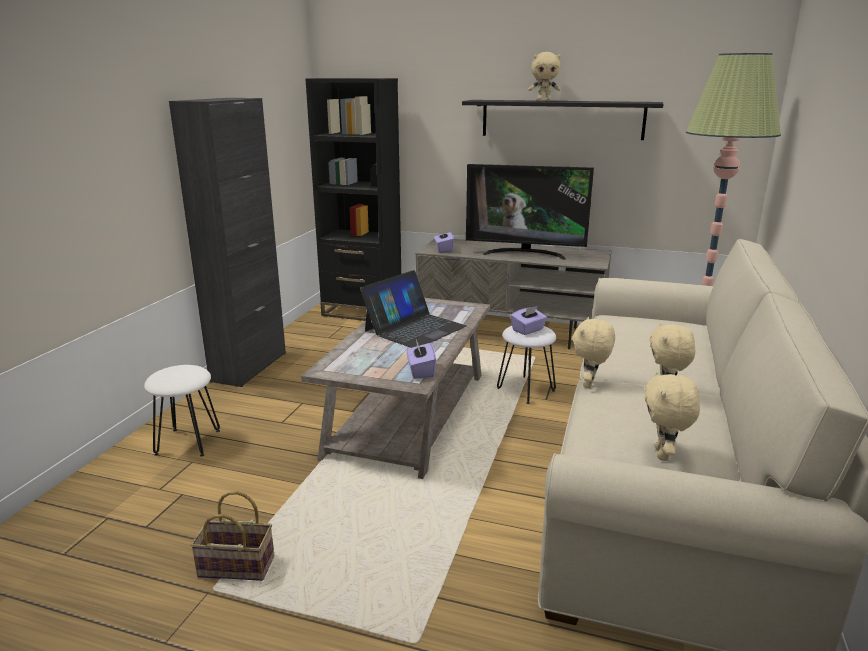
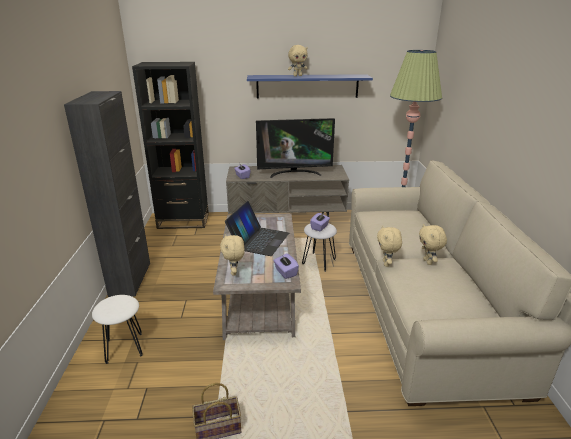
camera: 20 degrees left, 5 degrees up
black shelf [462,100,664,140] -> blue shelf [247,74,373,98]
beige plush toy [644,370,700,461] -> beige plush toy moved to [220,234,245,276]

